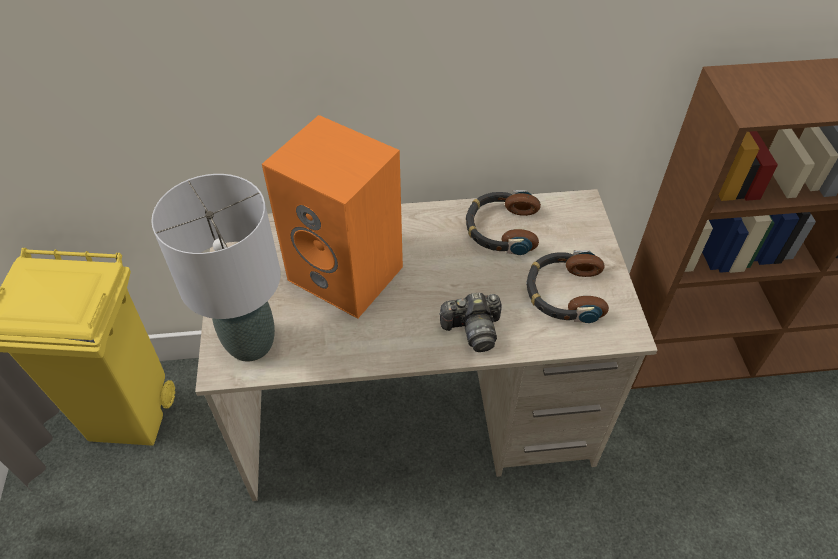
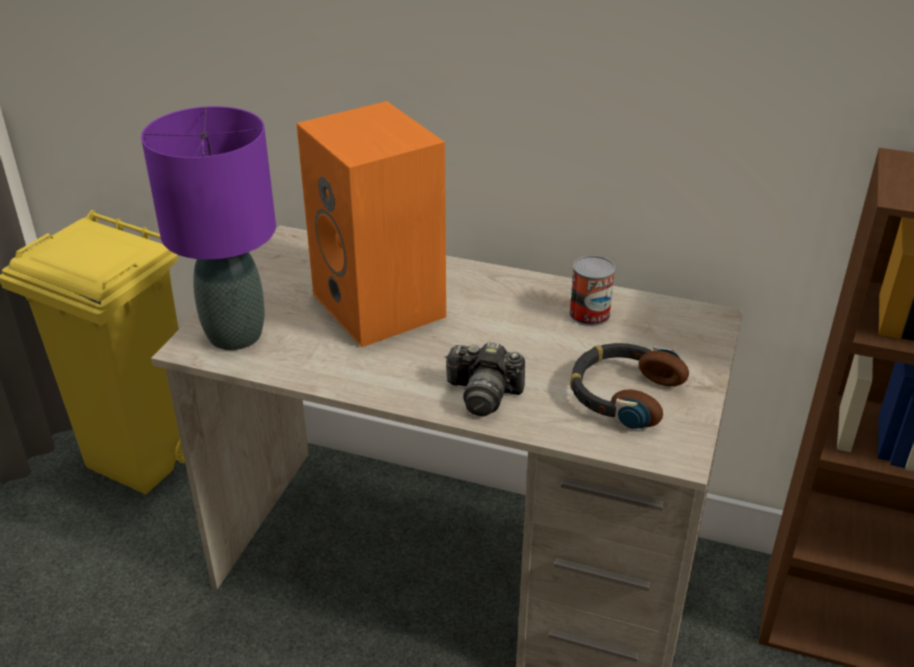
camera: 25 degrees right, 15 degrees down
grey table lamp [151,174,281,361] -> purple table lamp [141,106,276,350]
headphones [466,190,541,255] -> can [569,255,615,326]

